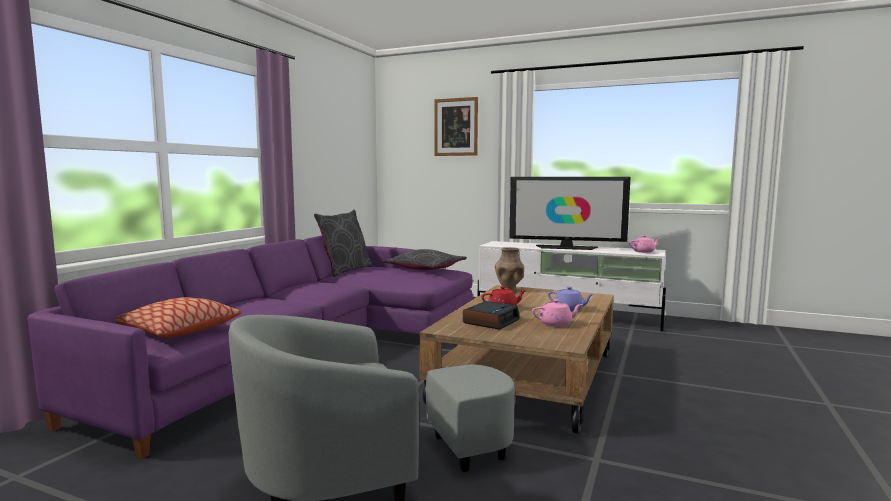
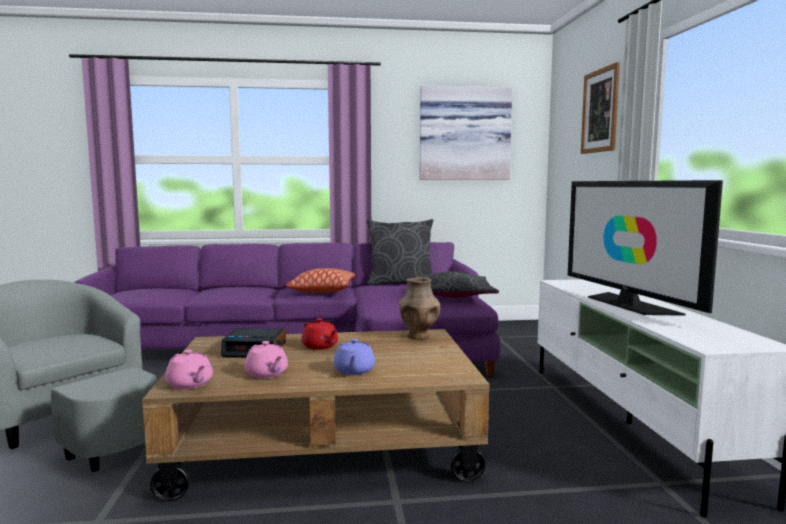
camera: 60 degrees right, 0 degrees up
pillow [116,297,242,338] -> pillow moved to [286,268,356,293]
pink teapot [629,235,661,253] -> pink teapot moved to [165,349,213,389]
none -> picture [420,86,512,180]

